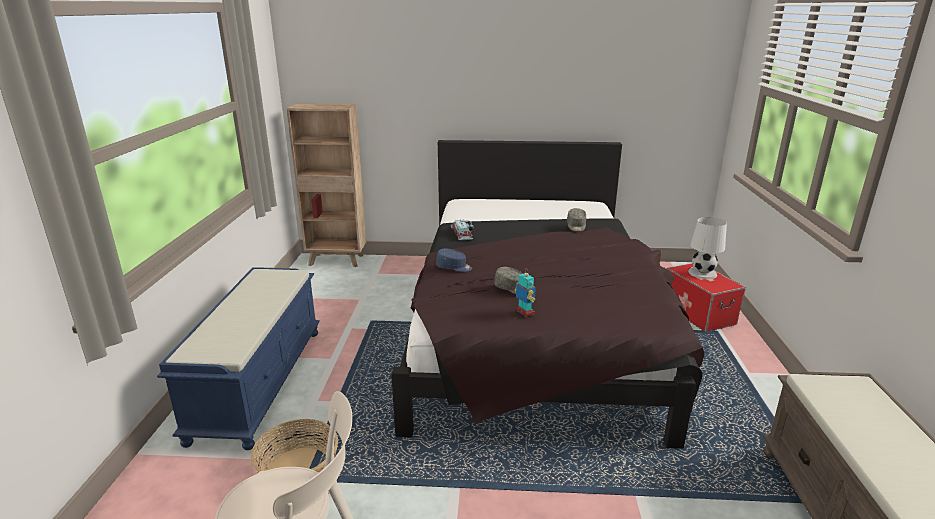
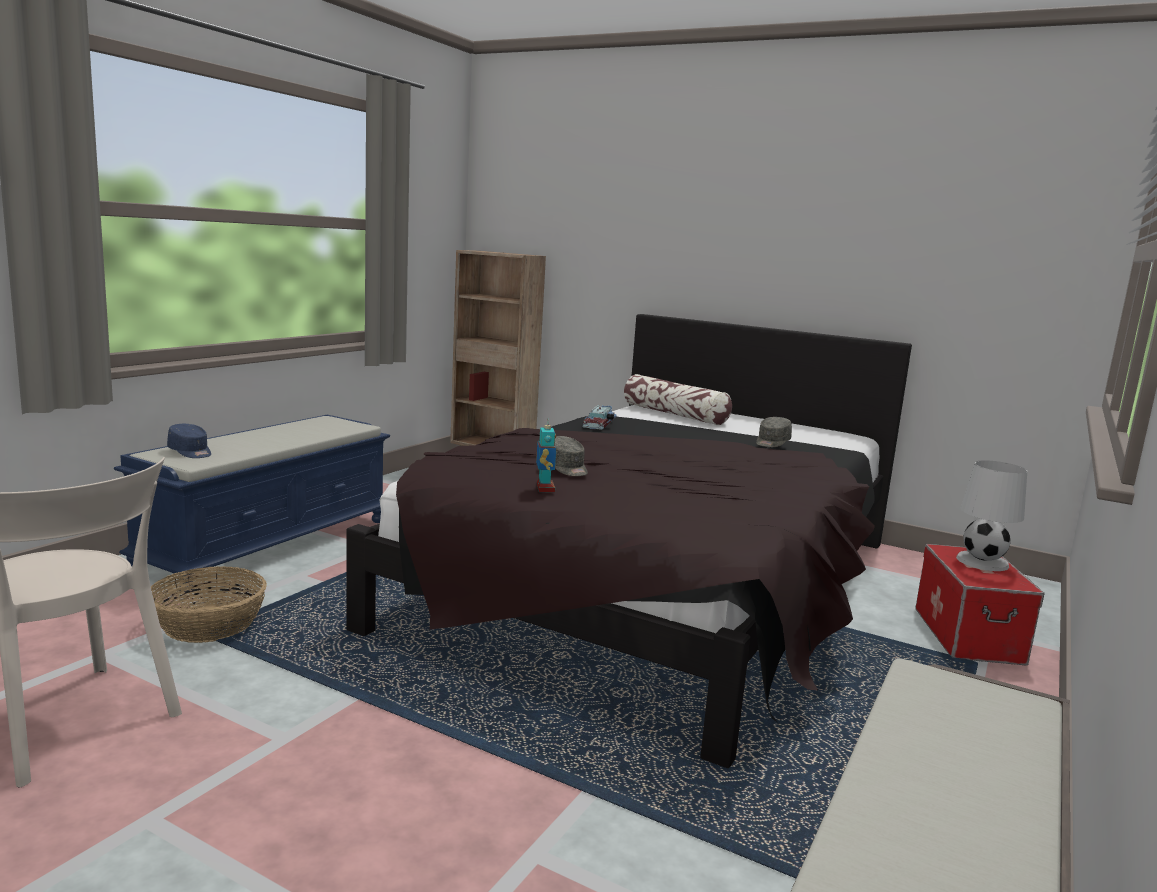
camera: 25 degrees right, 10 degrees down
blue cap [436,249,472,272] -> blue cap moved to [167,424,211,458]
none -> pillow [624,374,732,425]

